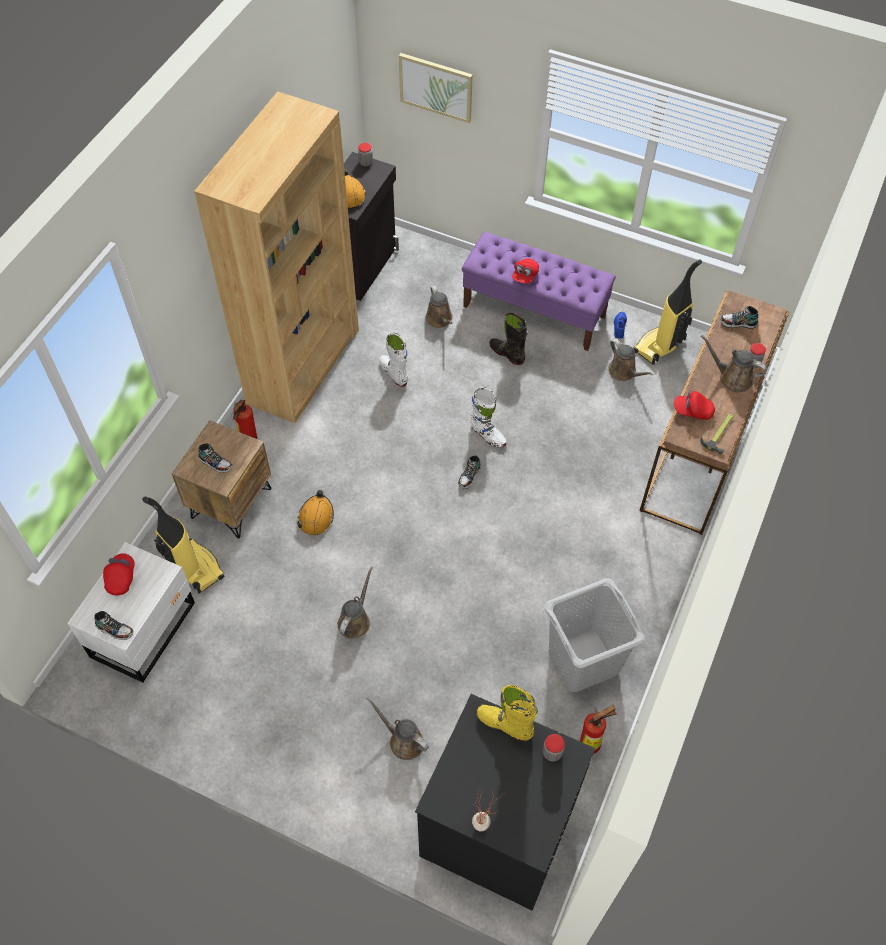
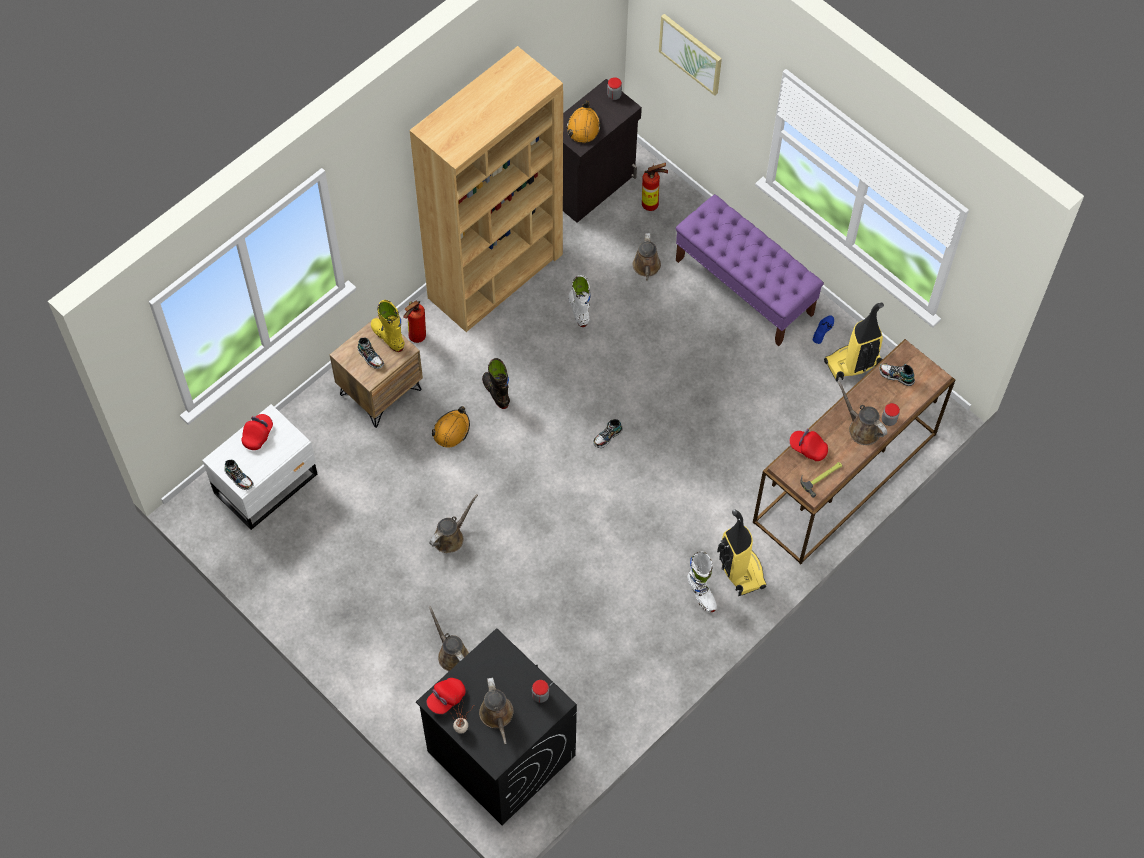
camera: 20 degrees right, 5 degrees up
vacuum cleaner [142,497,224,594] -> vacuum cleaner moved to [717,509,767,596]
white boot [470,387,507,447] -> white boot moved to [687,551,717,612]
yellow boot [477,685,538,741] -> yellow boot moved to [371,300,405,352]
black boot [490,312,528,365] -> black boot moved to [482,358,510,409]
red cap [512,259,539,284] -> red cap moved to [426,678,466,714]
grey laundry basket [544,578,645,692] -> none
fire extinguisher [580,705,616,754] -> fire extinguisher moved to [642,163,668,211]
brown watering can [608,339,654,381] -> brown watering can moved to [479,677,514,744]

